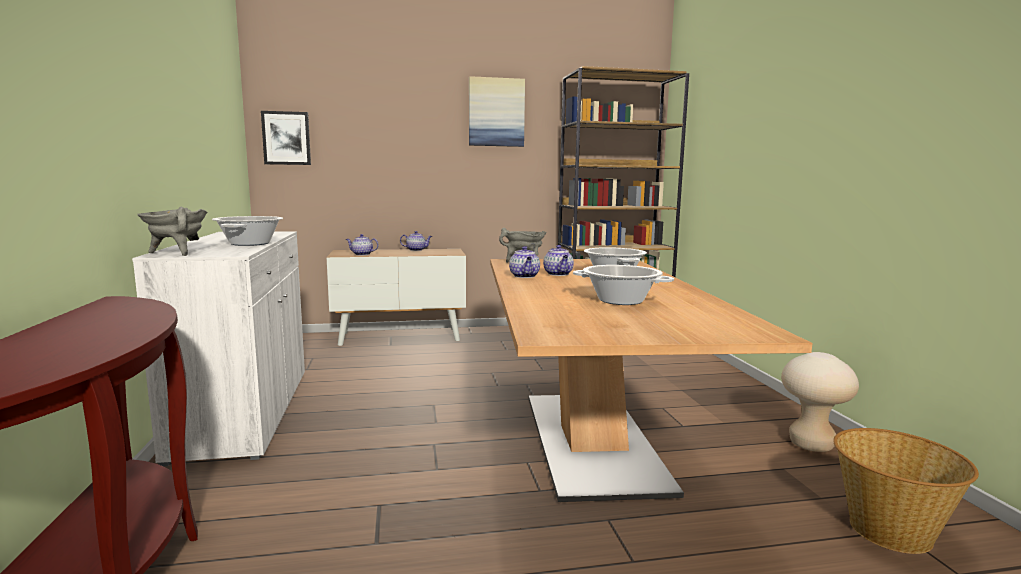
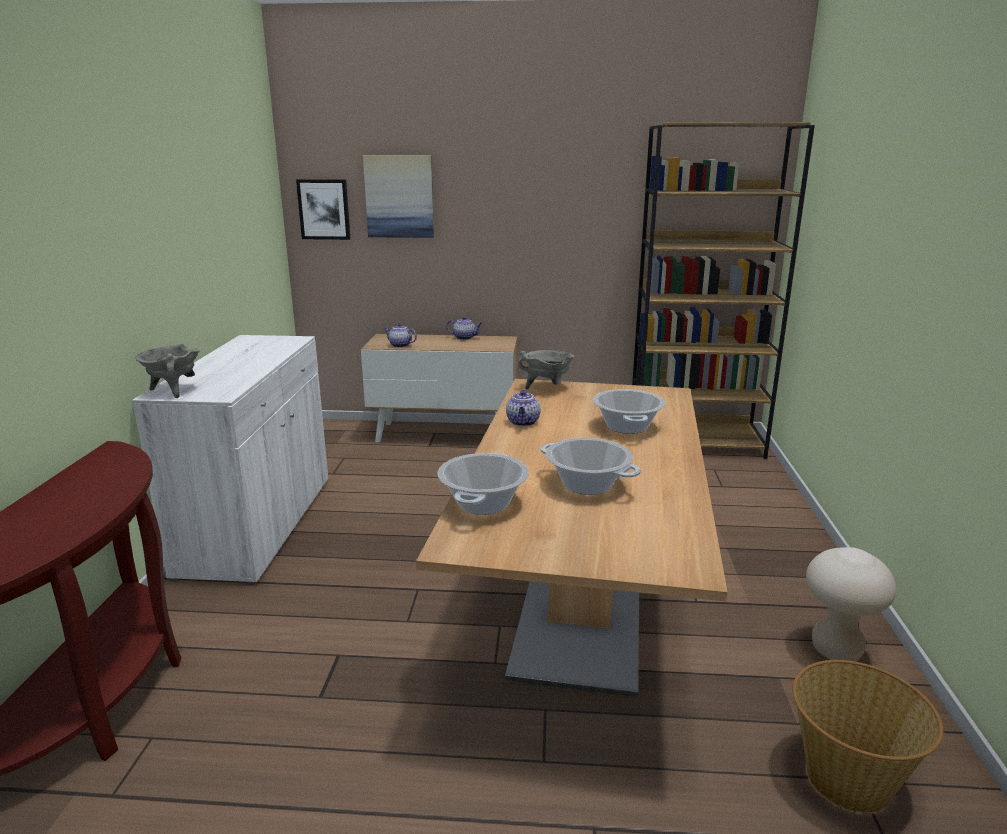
camera: 15 degrees right, 10 degrees up
cooking pot [212,216,283,246] -> cooking pot moved to [437,453,529,515]
picture [469,76,525,147] -> picture moved to [363,155,434,238]
teapot [543,245,574,276] -> none

